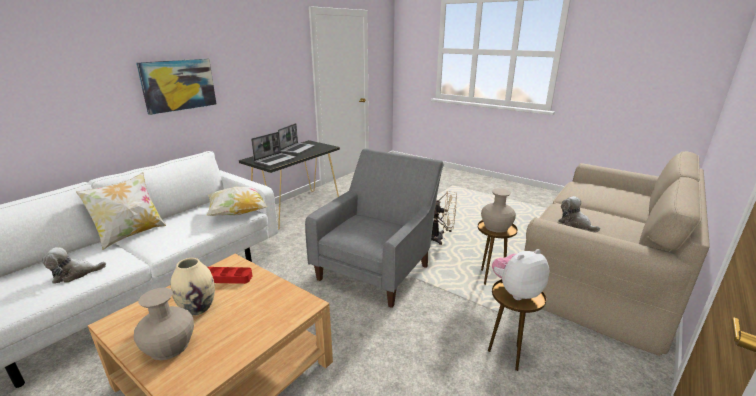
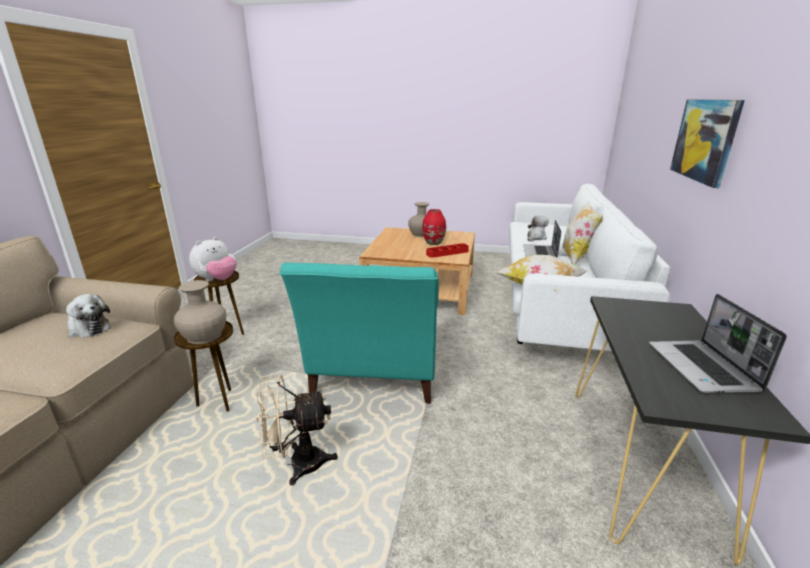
camera: 155 degrees right, 0 degrees up
beige vase [170,258,215,315] -> red vase [422,209,446,245]
laptop [251,132,296,166] -> laptop moved to [523,220,561,258]
grey armchair [305,148,444,308] -> turquoise armchair [279,263,439,404]

